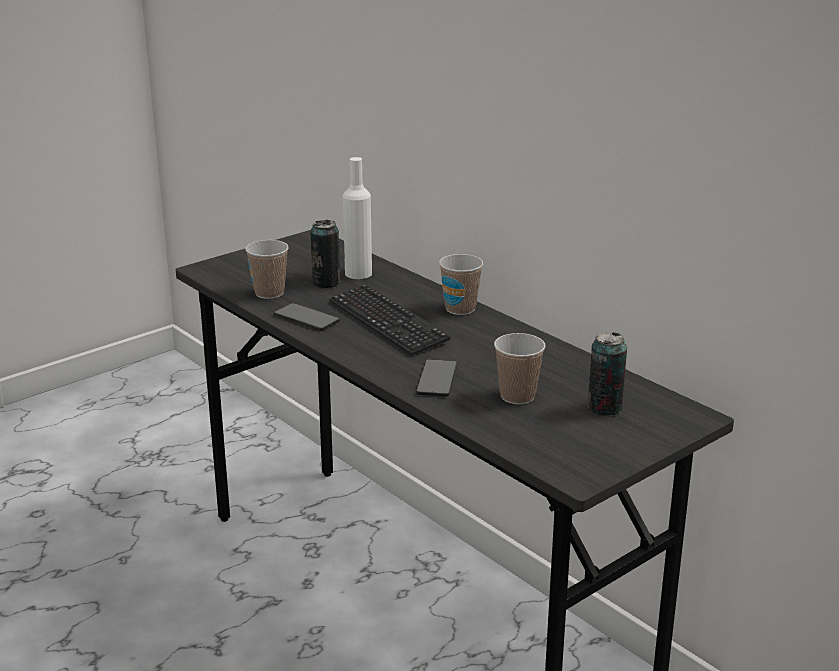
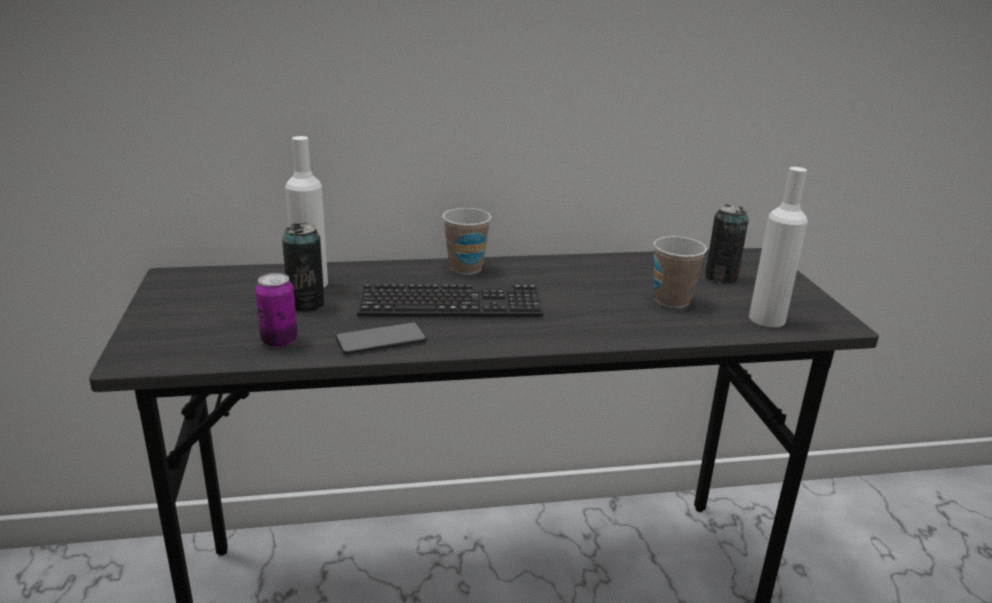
camera: 60 degrees left, 0 degrees up
cup [245,240,289,299] -> can [255,273,298,347]
phone [416,359,457,396] -> none
none -> white bottle [749,167,808,327]

